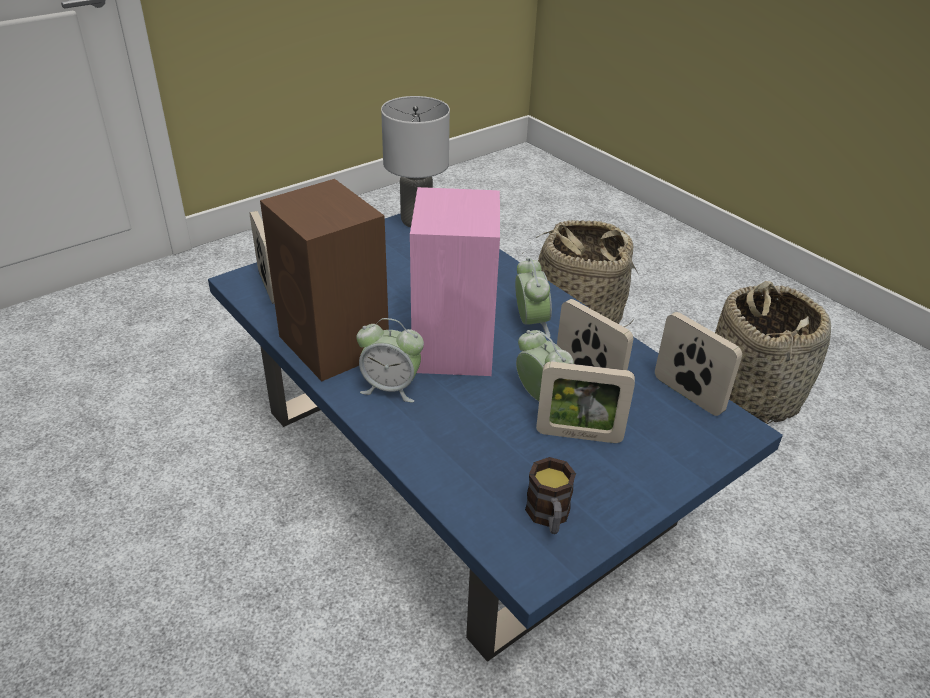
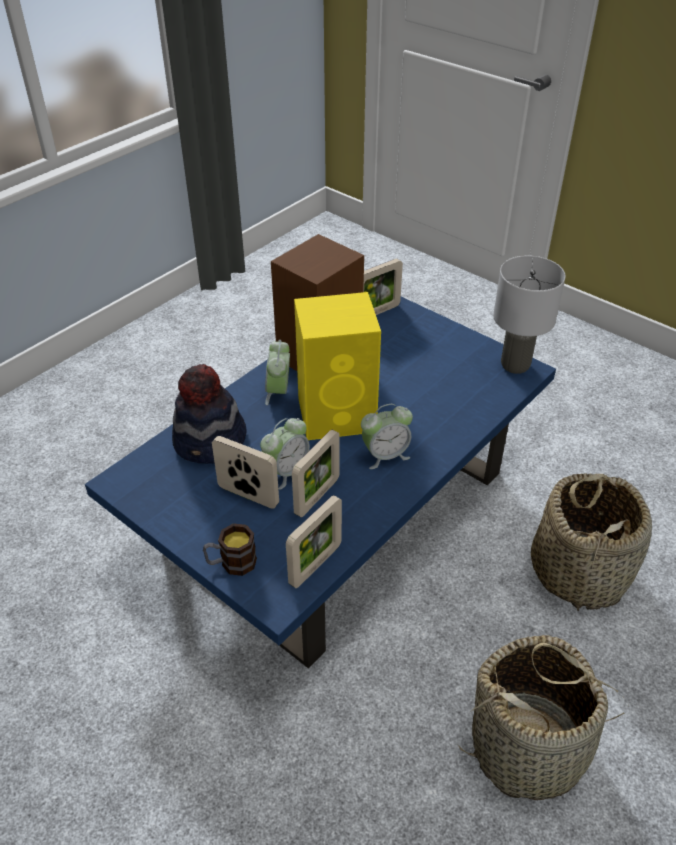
camera: 80 degrees right, 5 degrees up
pink speaker [410,187,500,376] -> yellow speaker [294,292,381,440]
mug [525,457,576,534] -> mug moved to [203,523,257,576]
picture frame [536,362,635,443] -> picture frame turned 120 degrees clockwise [212,436,279,509]
none -> hat [172,364,247,464]

